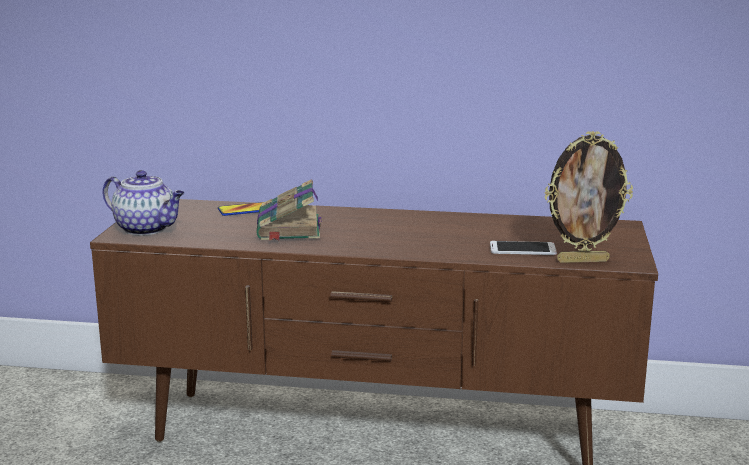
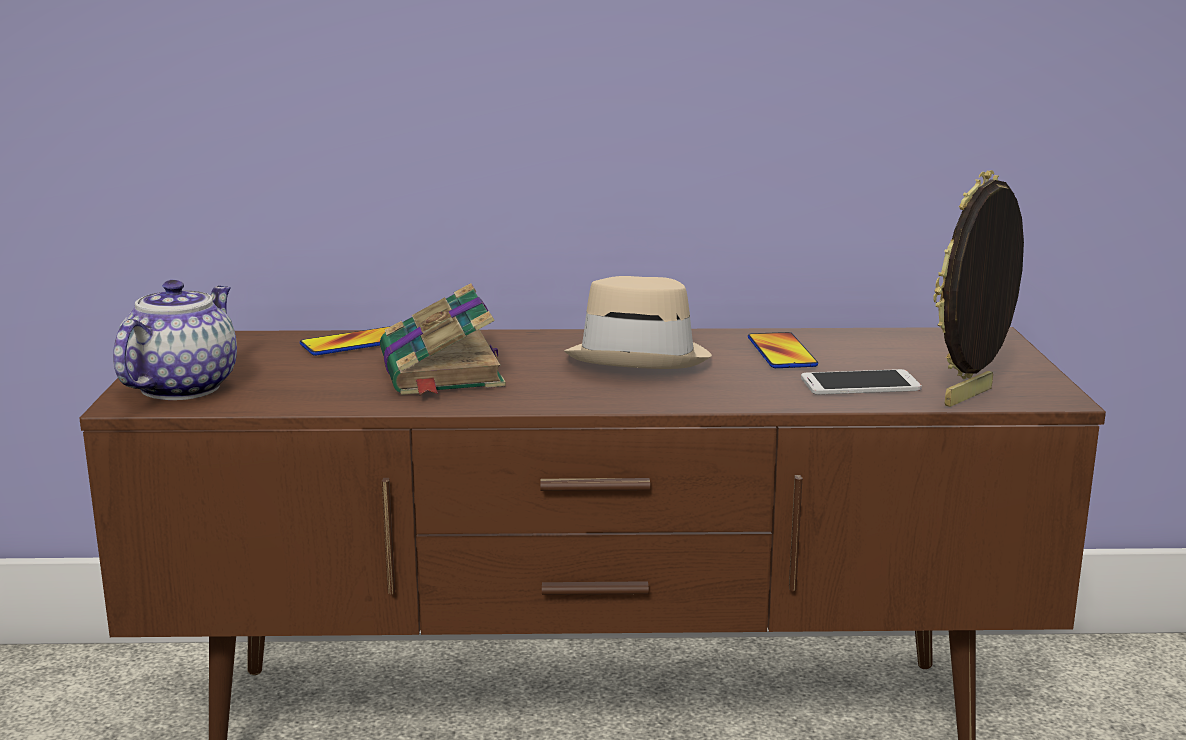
camera: 10 degrees left, 0 degrees up
teapot [102,170,184,236] -> teapot turned 90 degrees counterclockwise [113,280,237,400]
picture frame [544,131,633,263] -> picture frame turned 150 degrees clockwise [933,170,1024,407]
none -> beige hat [564,276,712,369]
none -> phone [748,332,818,368]

